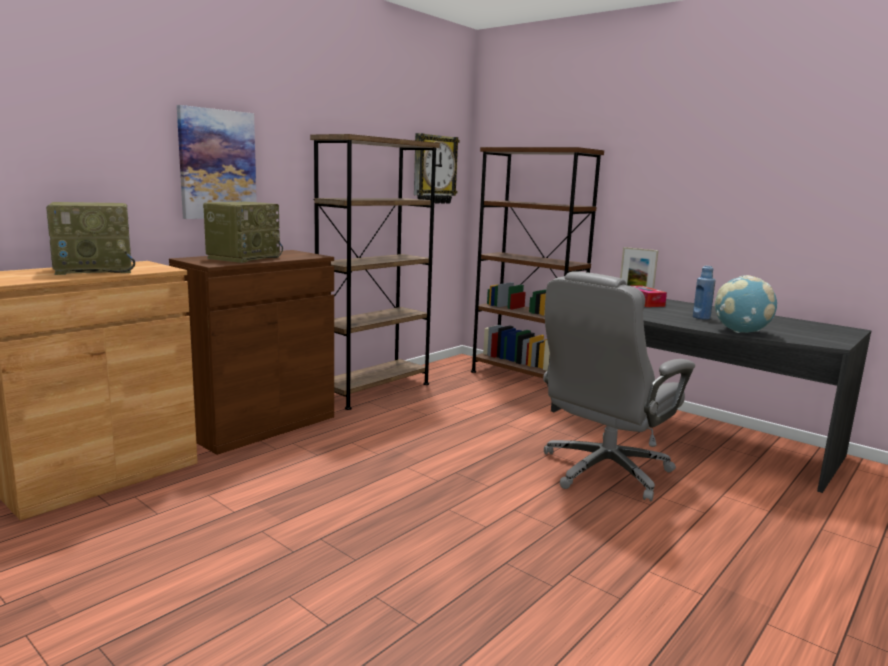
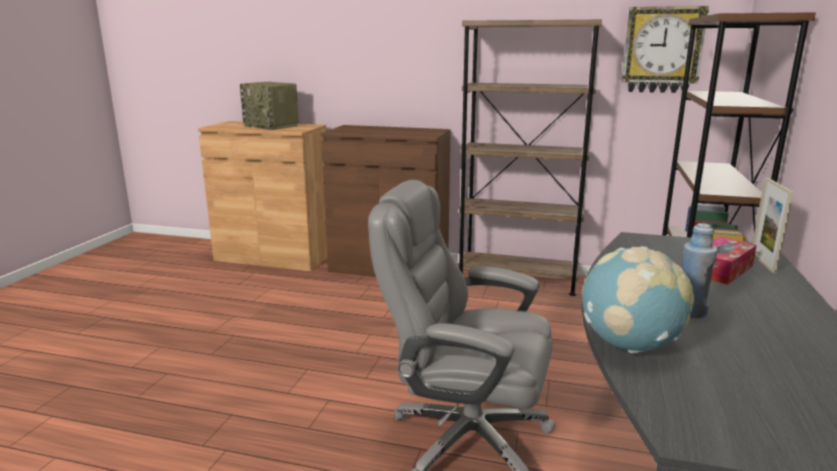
camera: 65 degrees right, 5 degrees up
picture [177,105,257,219] -> none
radio [203,202,283,263] -> none

